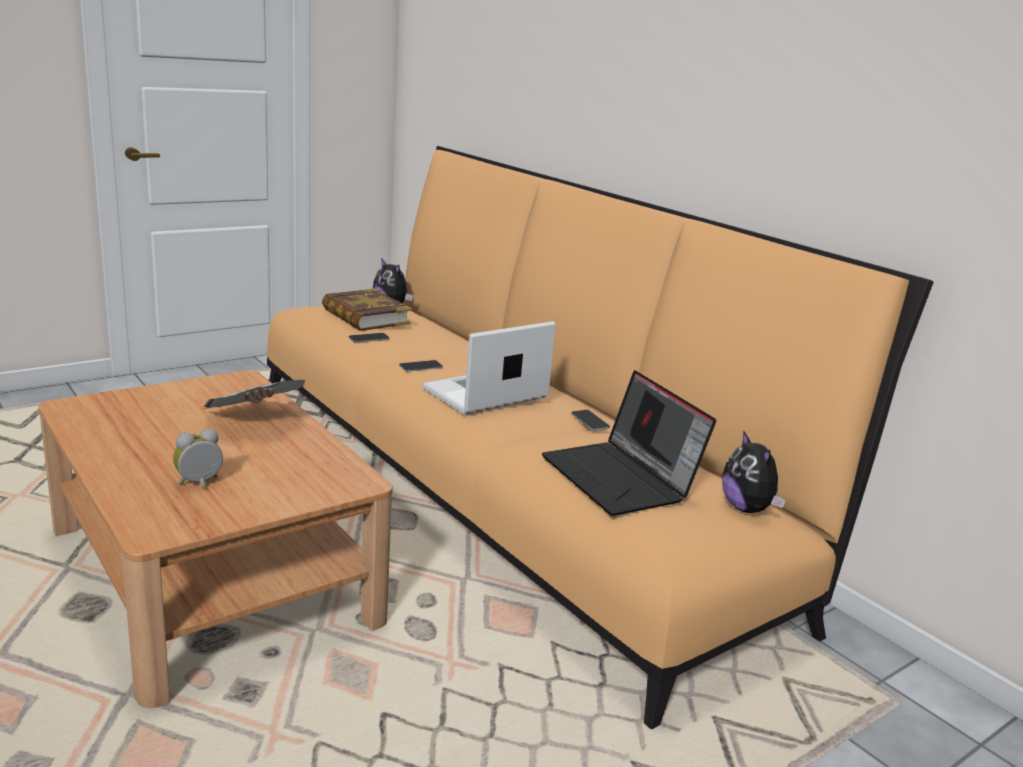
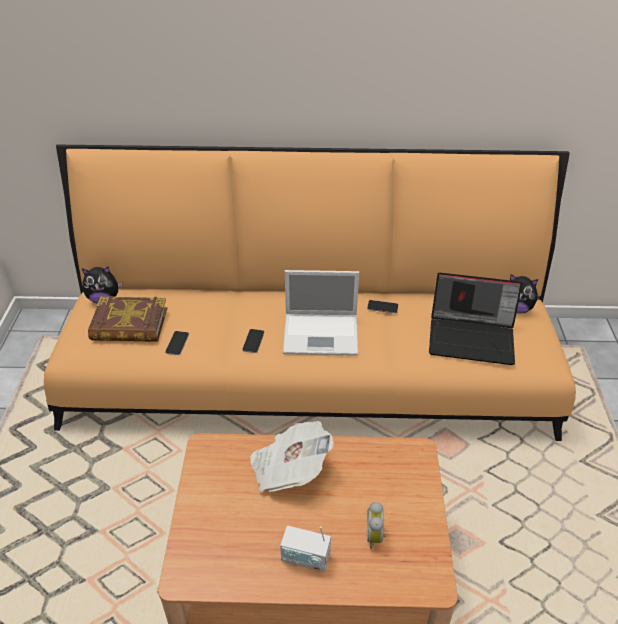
camera: 50 degrees left, 20 degrees up
laptop [422,321,556,415] -> laptop turned 90 degrees counterclockwise [283,270,359,355]
none -> radio [280,526,331,572]

